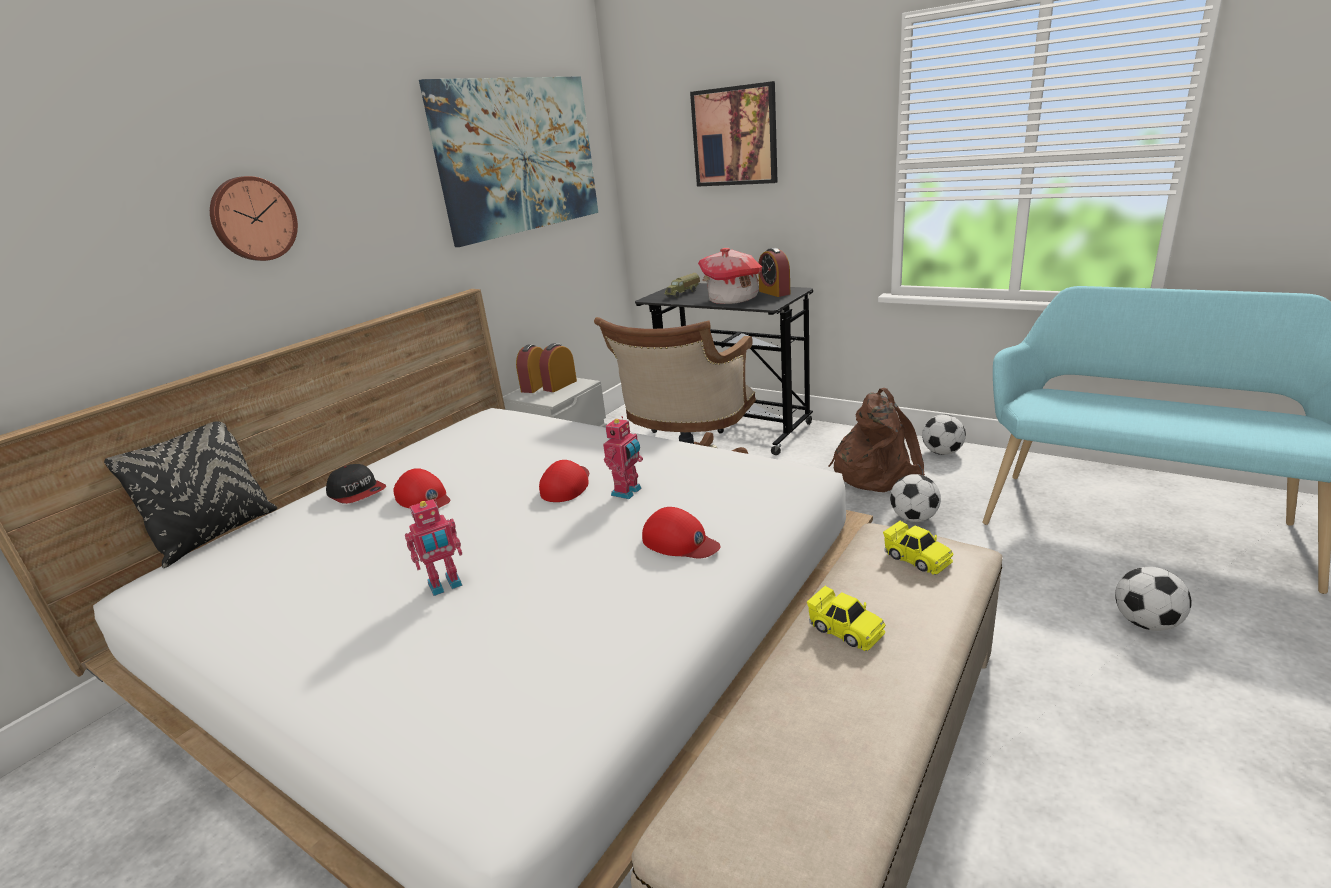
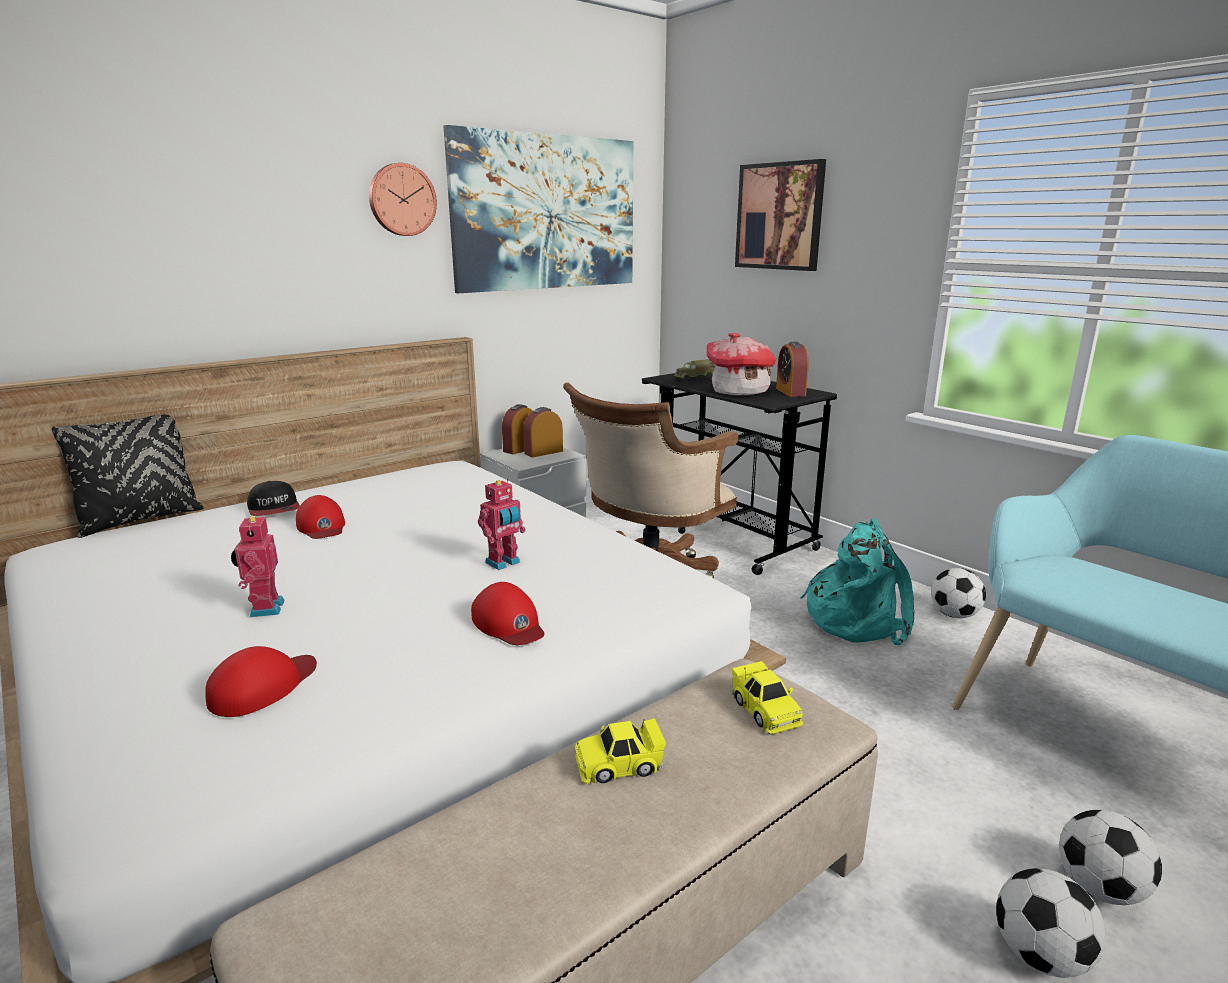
camera: 15 degrees right, 5 degrees down
wall clock [210,176,298,261] -> wall clock moved to [369,163,437,236]
toy robot [405,499,463,596] -> toy robot turned 90 degrees clockwise [231,513,285,617]
red cap [539,460,589,502] -> red cap moved to [205,646,317,717]
yellow toy car [807,586,885,651] -> yellow toy car turned 105 degrees clockwise [575,718,666,784]
brown backpack [828,388,925,492] -> turquoise backpack [800,518,914,645]
football [890,474,941,522] -> football moved to [996,868,1106,978]

